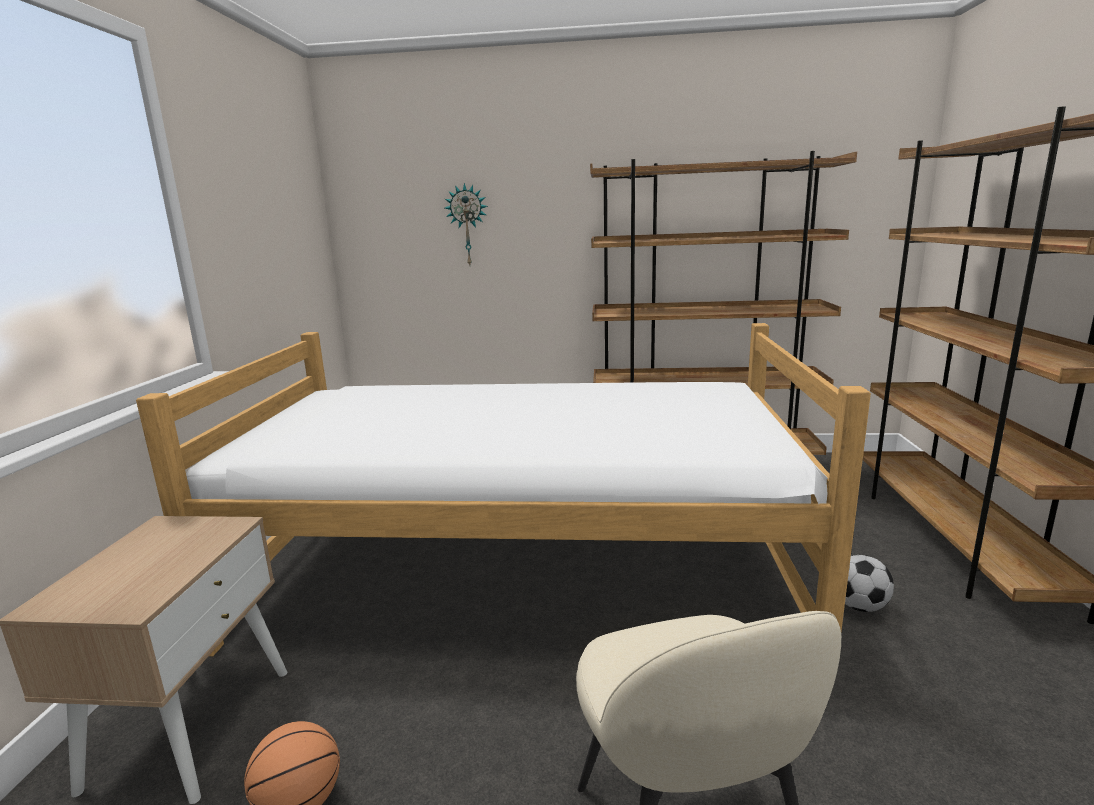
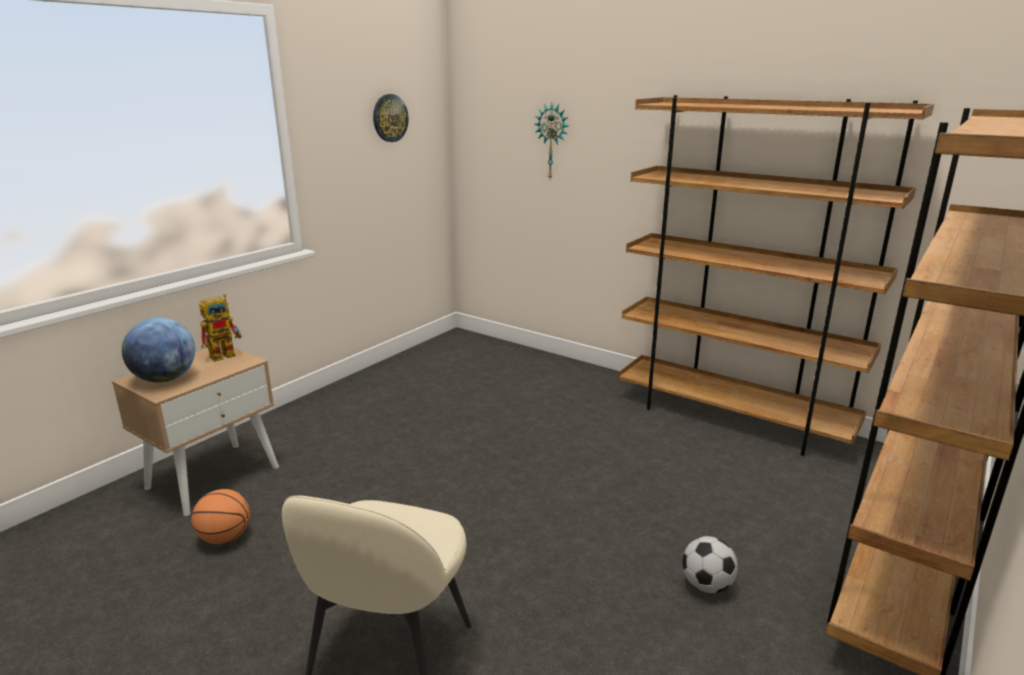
camera: 30 degrees right, 5 degrees up
bed [136,323,871,656] -> none
none -> globe [122,317,195,383]
none -> toy robot [199,294,242,362]
none -> wall clock [373,94,409,142]

